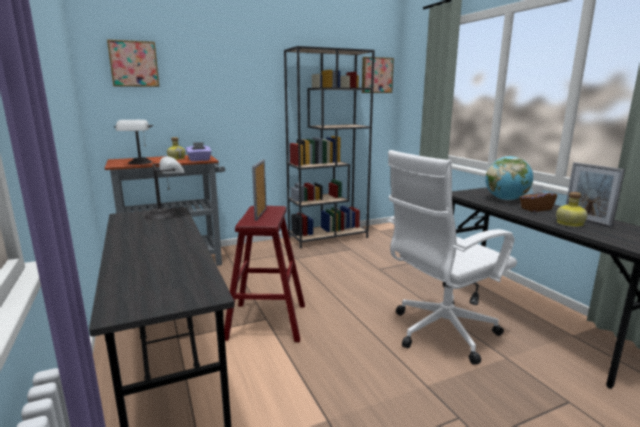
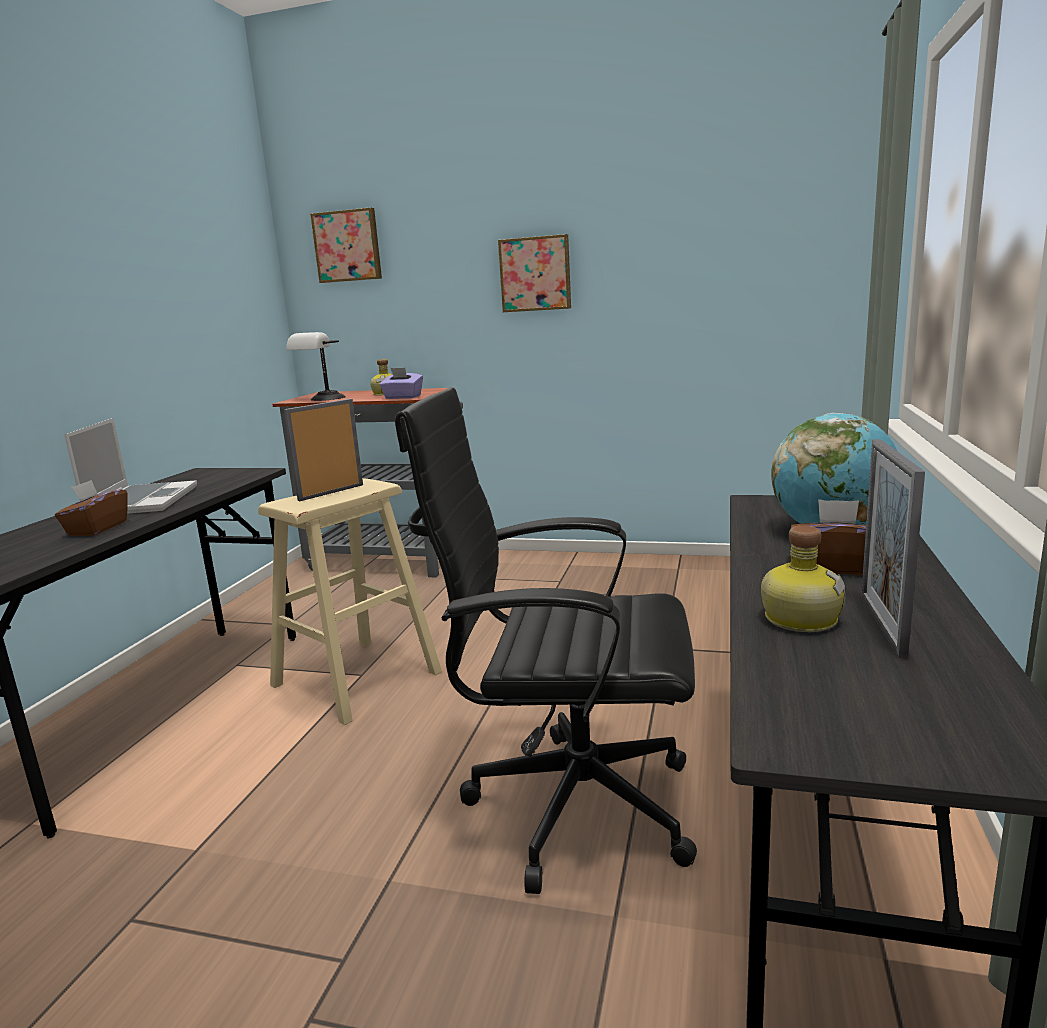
camera: 40 degrees right, 0 degrees up
table lamp [144,156,185,220] -> none
red stool [224,206,305,342] -> beige stool [258,478,442,725]
bookcase [284,46,375,248] -> none
picture [362,57,394,93] -> picture moved to [498,234,571,312]
white office chair [387,150,517,365] -> black office chair [395,387,697,894]
none -> brown tissue box [55,480,128,536]
none -> laptop [64,418,197,514]

